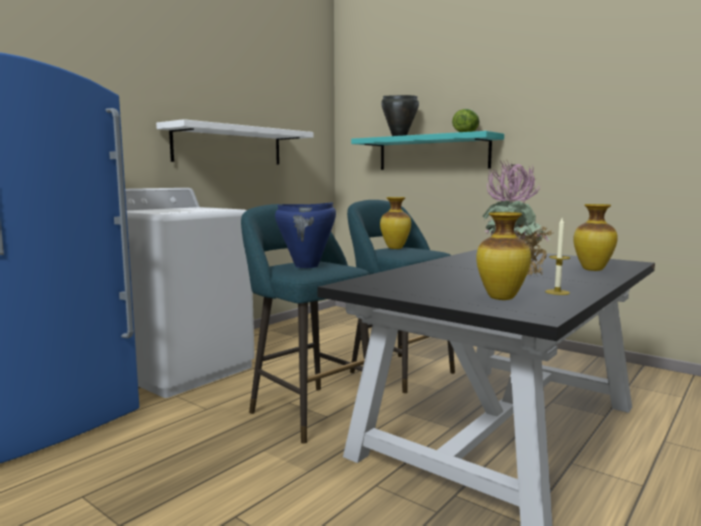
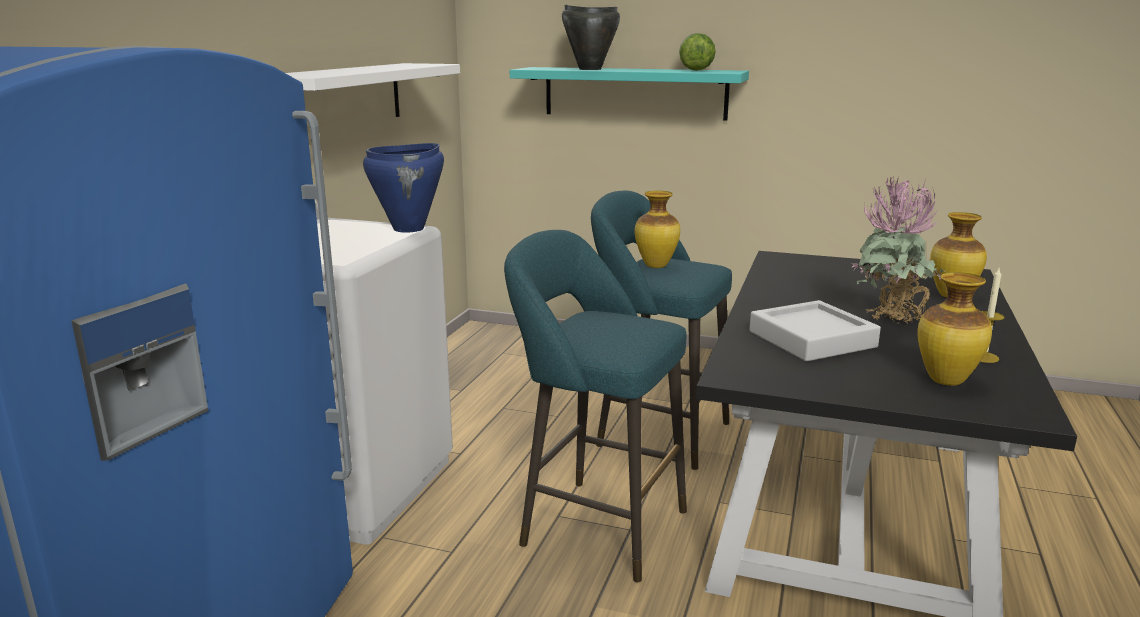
camera: 20 degrees left, 10 degrees up
blue cooking pot [275,202,336,268] -> blue cooking pot moved to [363,143,444,233]
none -> grey tray [749,300,881,361]

